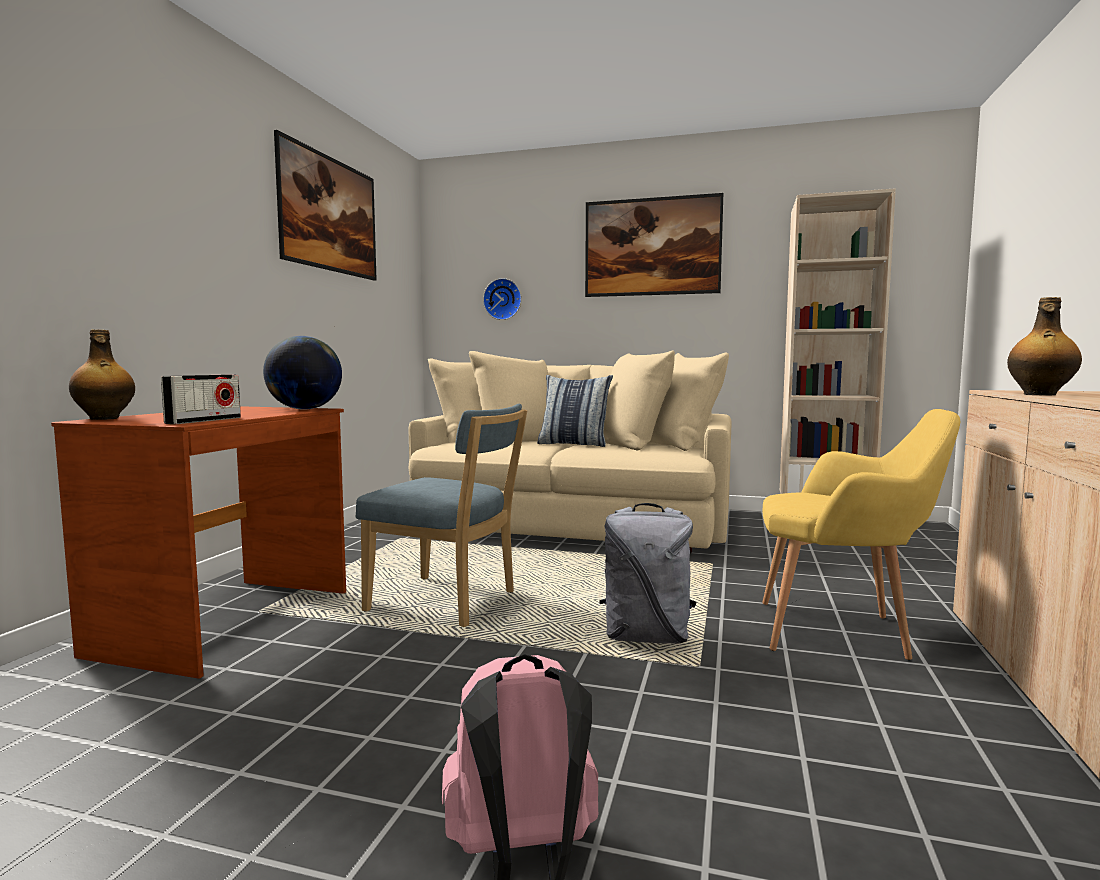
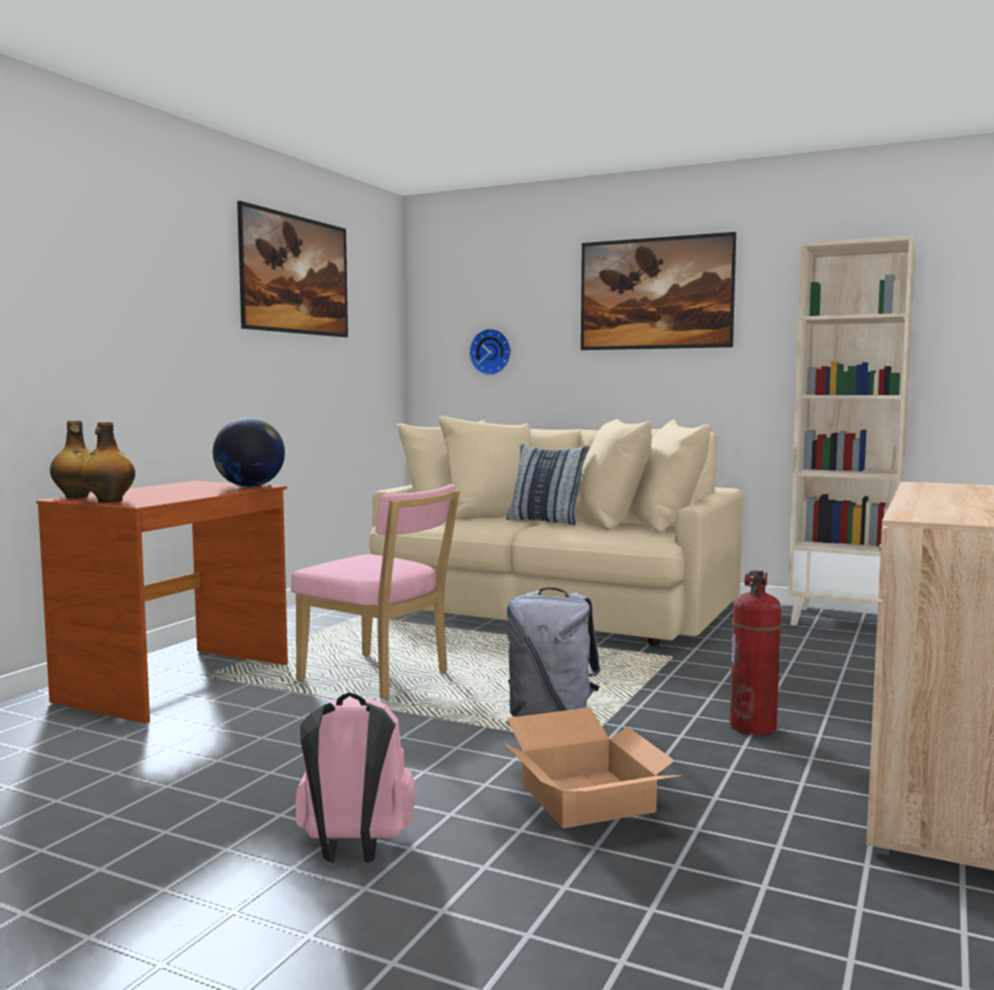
camera: 10 degrees right, 0 degrees up
radio [161,375,241,425] -> none
blue chair [356,404,527,627] -> pink chair [291,484,460,699]
yellow armchair [762,409,960,660] -> fire extinguisher [730,570,781,735]
bottle [1007,297,1082,395] -> bottle moved to [81,422,135,502]
none -> cardboard box [504,707,683,829]

